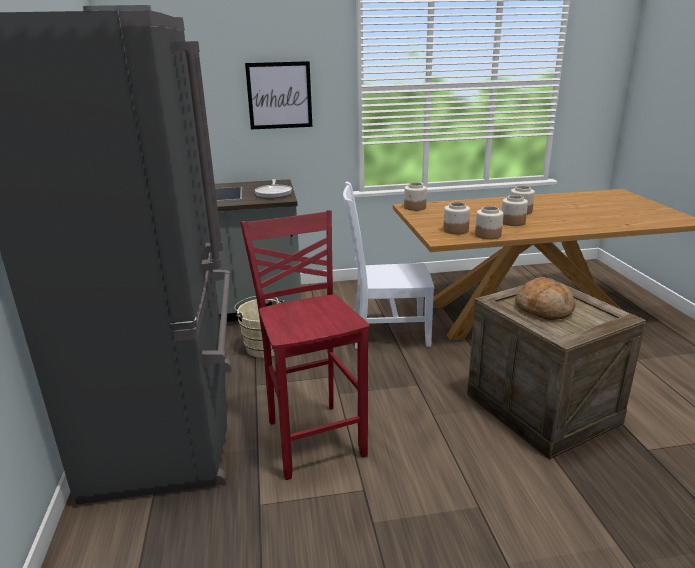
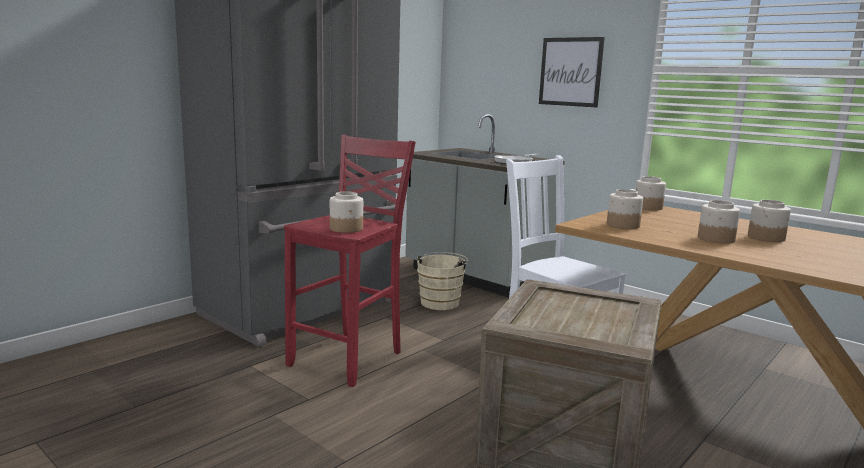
camera: 50 degrees right, 10 degrees down
jar [475,206,503,239] -> jar moved to [330,192,363,233]
bread [515,277,576,320] -> none

